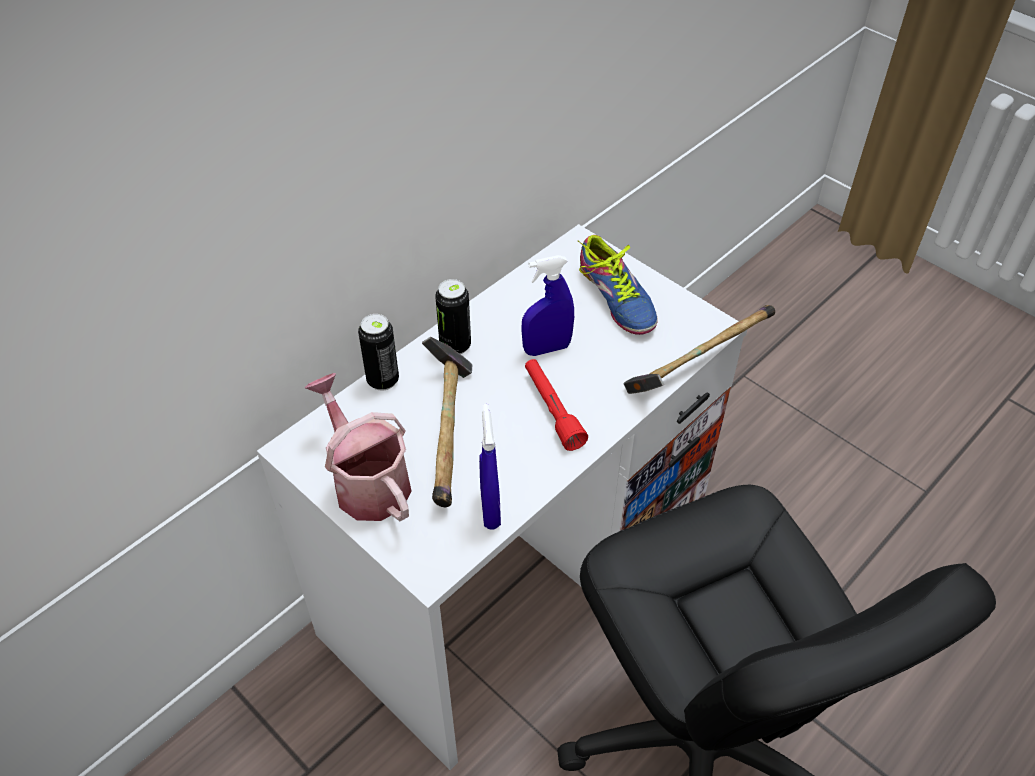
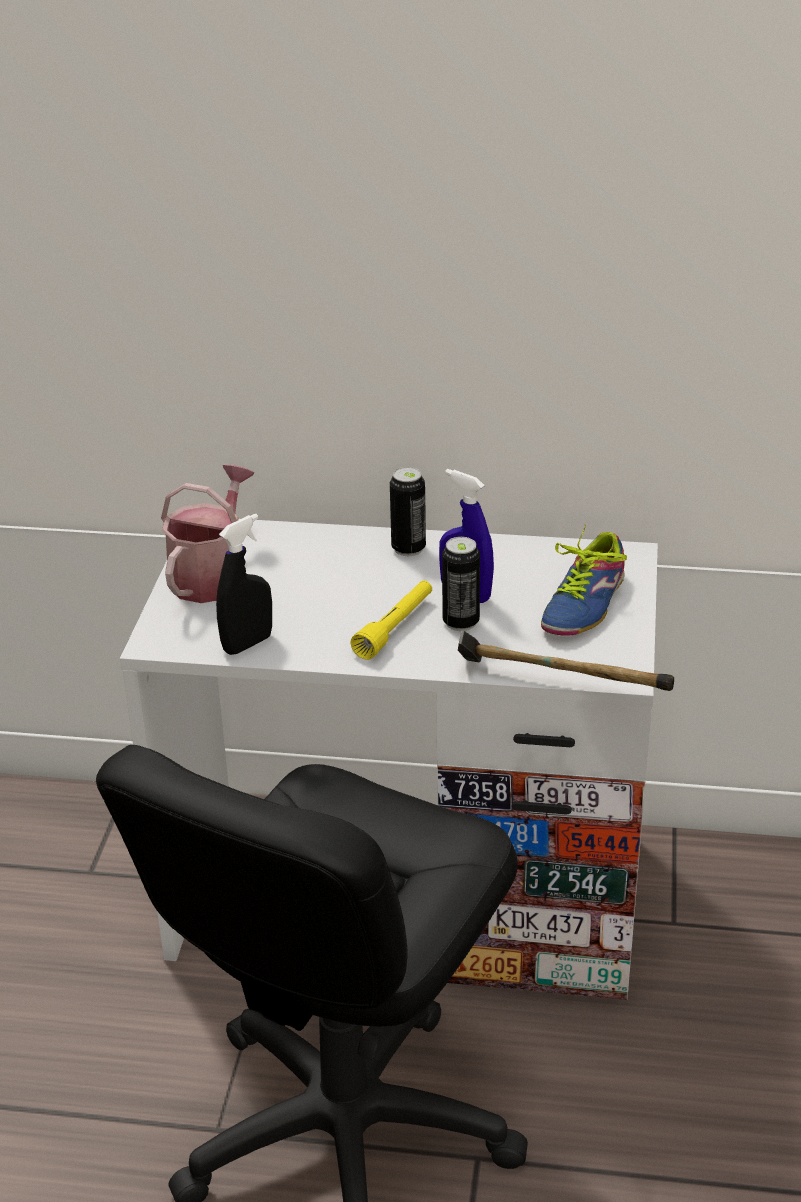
camera: 55 degrees right, 15 degrees down
can [358,314,399,390] -> can moved to [442,537,480,631]
hammer [422,337,472,507] -> none
blue spray bottle [479,404,501,530] -> black spray bottle [216,514,272,655]
red flashlight [525,359,588,451] -> yellow flashlight [350,580,432,660]

